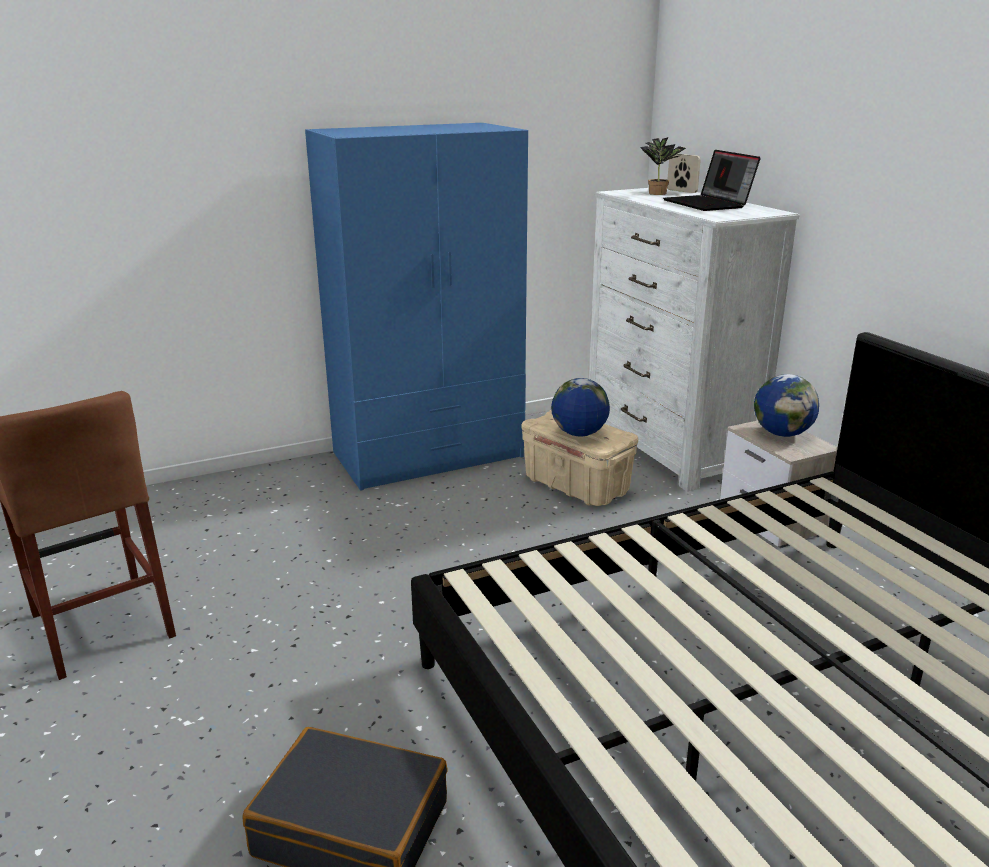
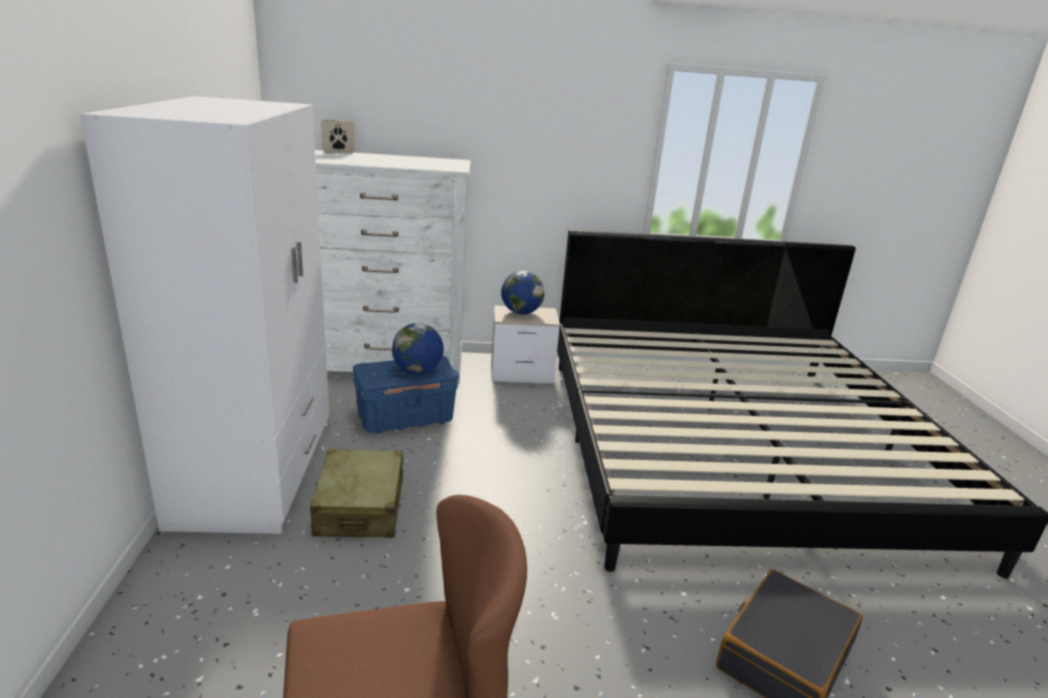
camera: 70 degrees left, 0 degrees up
blue wardrobe [305,123,528,491] -> white wardrobe [80,96,329,534]
beige storage box [522,410,638,506] -> blue storage box [353,356,459,434]
potted plant [640,137,686,195] -> none
laptop [663,150,761,211] -> none
none -> beige suitcase [310,449,403,538]

